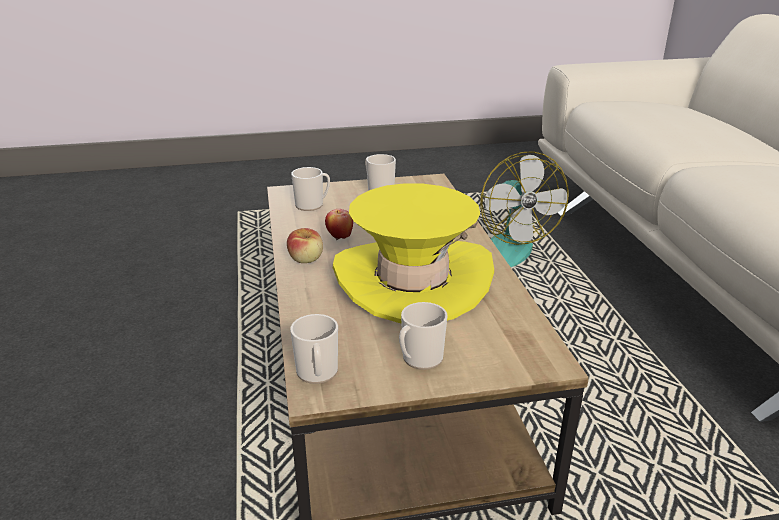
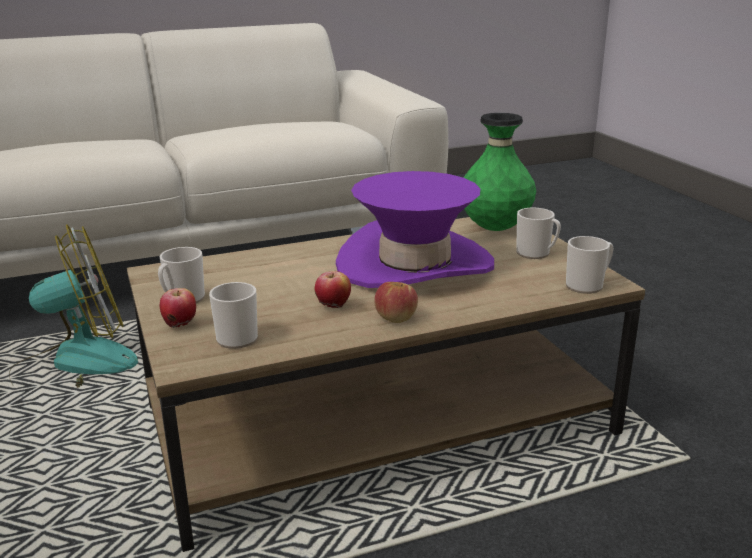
camera: 100 degrees left, 5 degrees down
yellow hat [333,183,494,323] -> purple hat [336,171,494,288]
none -> apple [160,288,196,328]
none -> green vase [463,113,536,231]

